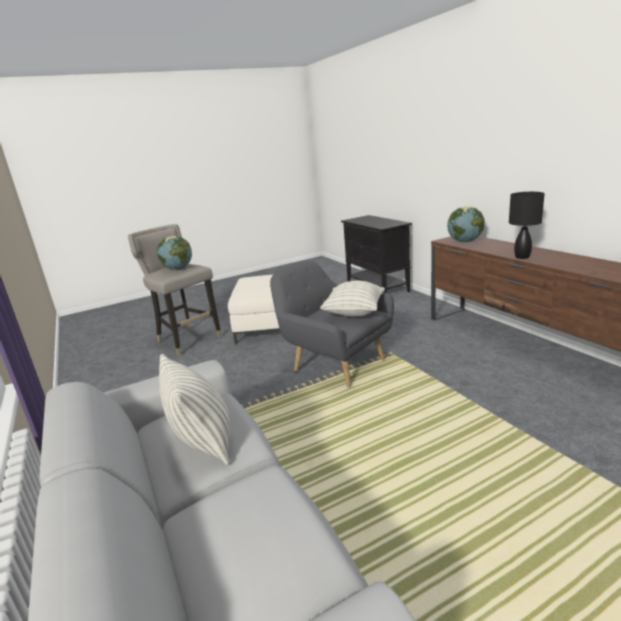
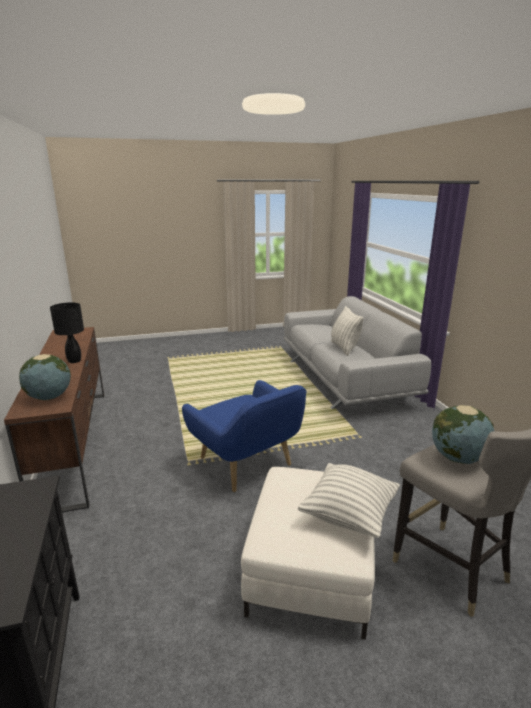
camera: 170 degrees left, 0 degrees up
grey armchair [270,260,394,388] -> blue armchair [182,380,306,492]
pillow [320,281,385,317] -> pillow moved to [298,463,400,538]

